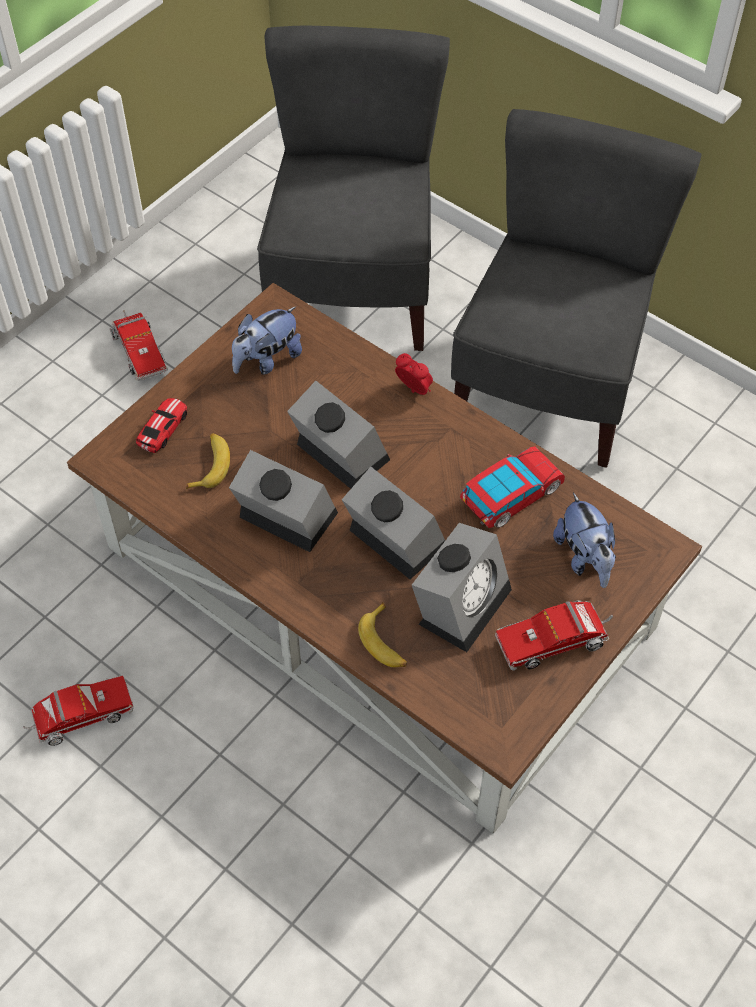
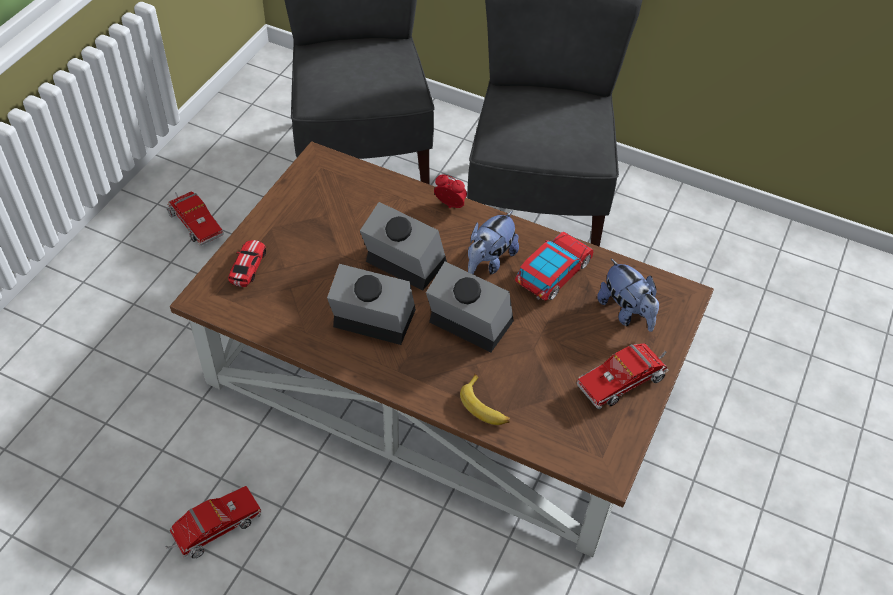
camera: 15 degrees left, 5 degrees down
banana [186,433,230,489] -> none
plush toy [232,306,302,375] -> plush toy moved to [468,211,519,275]
alarm clock [412,523,512,652] -> none

